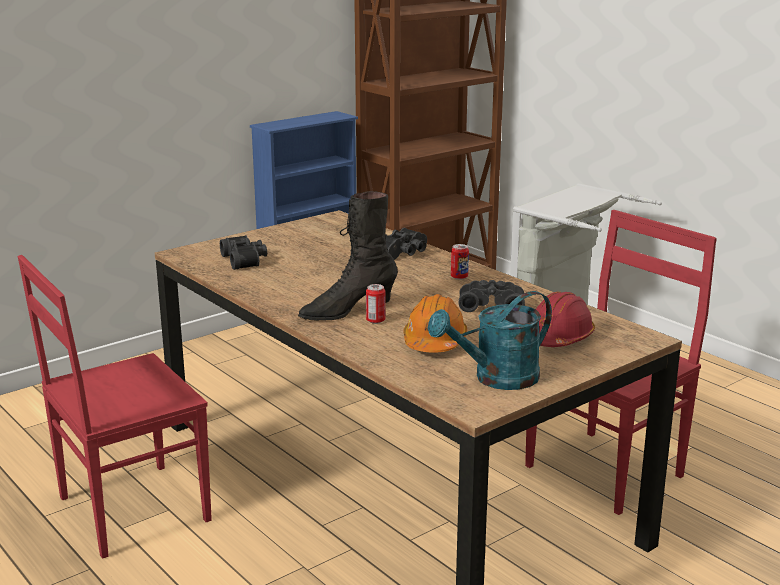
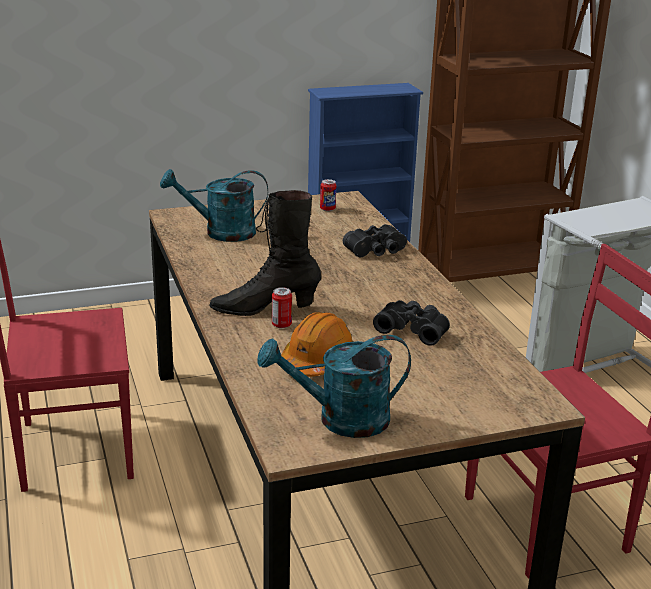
camera: 20 degrees right, 5 degrees up
black binoculars [220,235,267,270] -> turquoise watering can [160,169,268,242]
can [451,244,469,280] -> can moved to [320,179,336,211]
red hard hat [536,292,595,347] -> none

